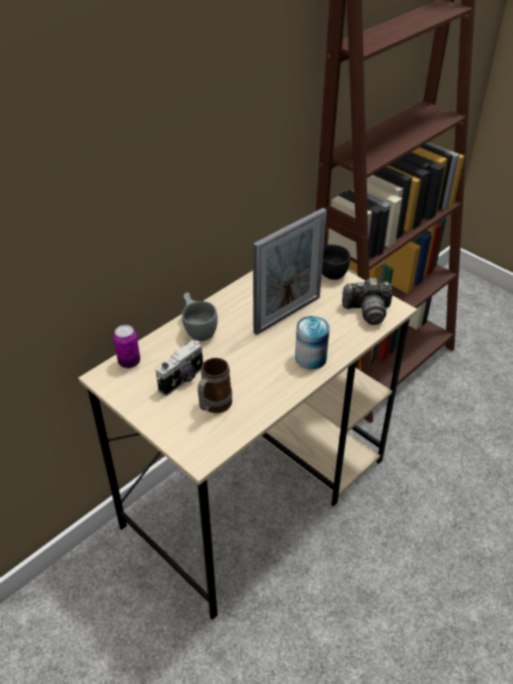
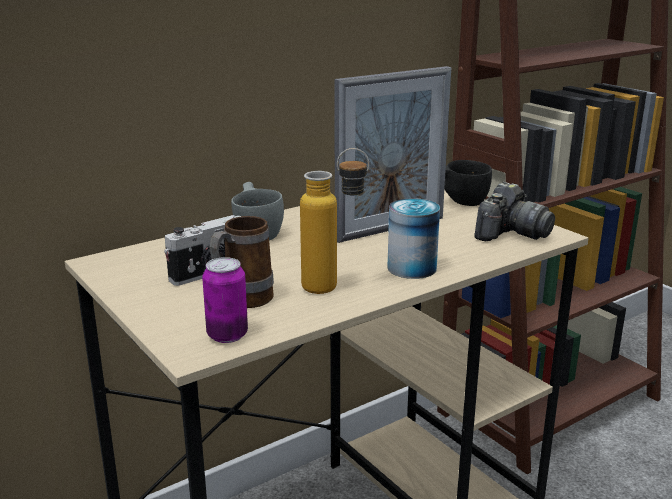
camera: 10 degrees right, 20 degrees down
can [113,325,140,368] -> can moved to [202,257,248,343]
camera [342,278,393,325] -> camera turned 60 degrees counterclockwise [475,182,555,241]
none -> bottle [300,148,369,294]

